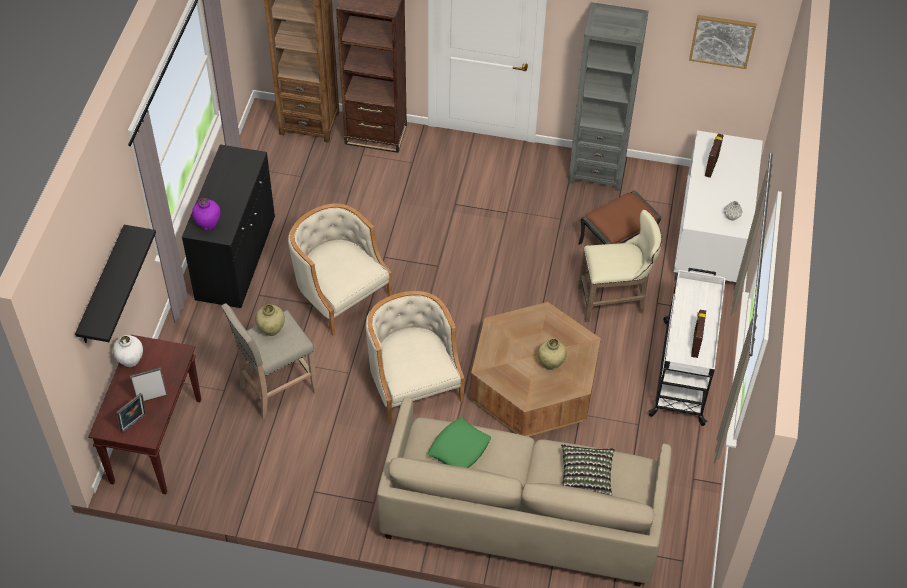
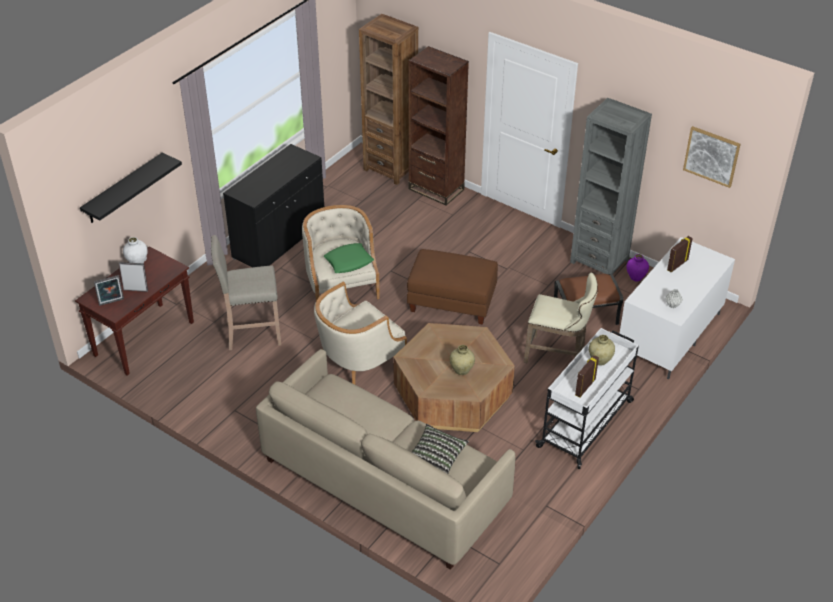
camera: 25 degrees right, 10 degrees down
purple vase [192,198,221,230] -> purple vase moved to [626,254,649,281]
beige vase [255,304,285,336] -> beige vase moved to [589,335,615,366]
beige armchair [366,291,465,424] -> beige armchair turned 135 degrees counterclockwise [314,281,407,385]
green pillow [427,418,491,468] -> green pillow moved to [324,243,374,273]
none -> brown ottoman [407,249,498,325]

